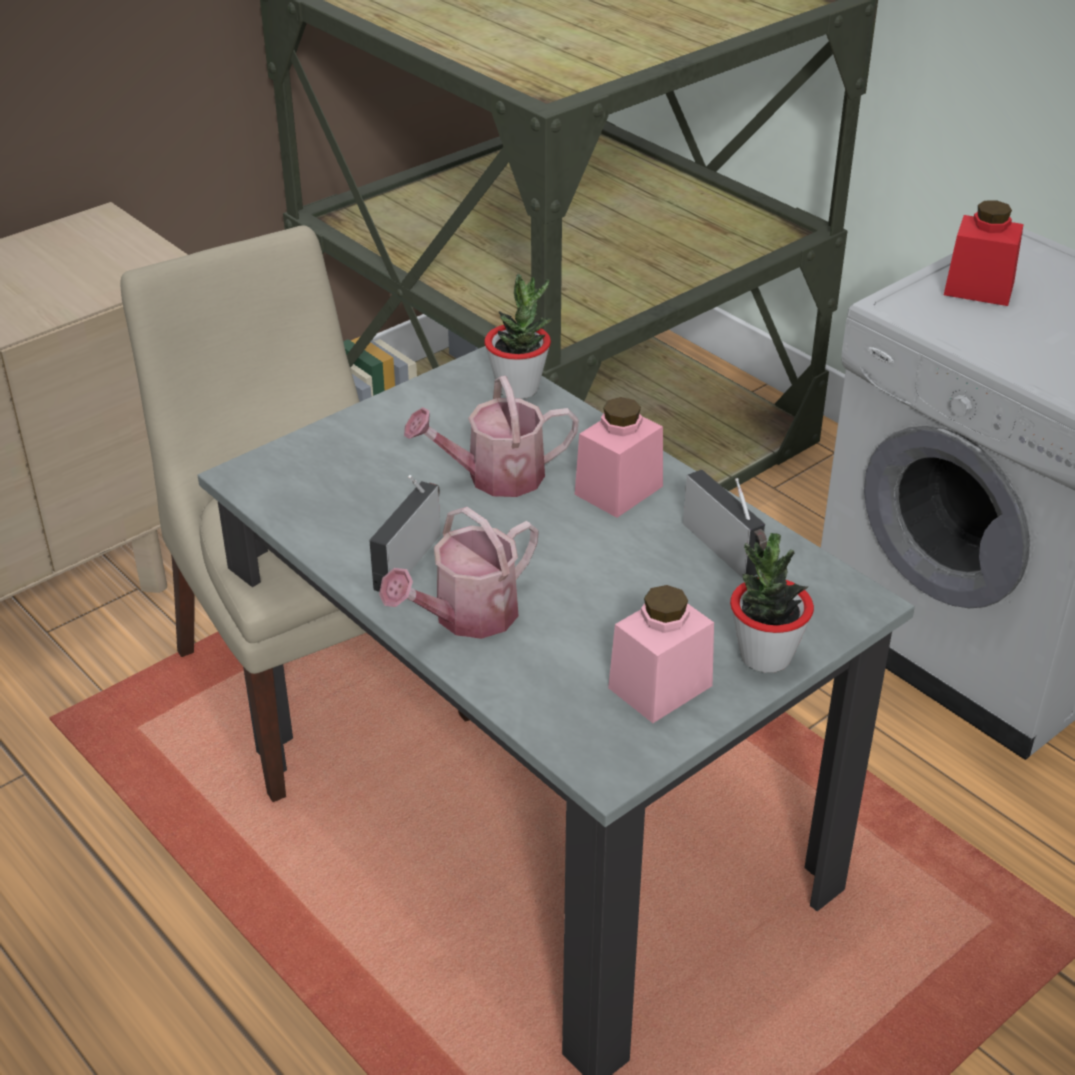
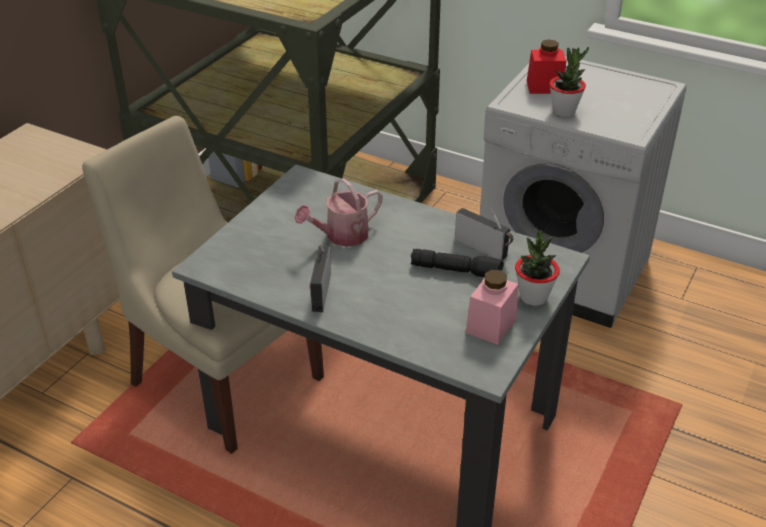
camera: 20 degrees left, 0 degrees up
watering can [379,507,539,639] -> none
potted plant [484,274,552,399] -> potted plant moved to [550,47,589,117]
pink jar [575,397,663,518] -> none
none -> black flashlight [411,249,504,277]

